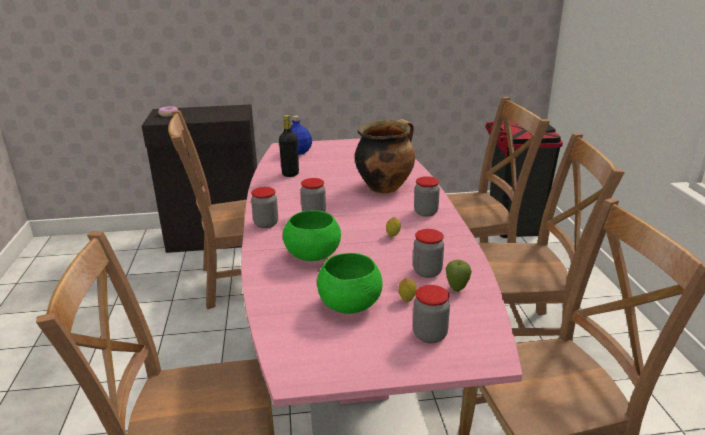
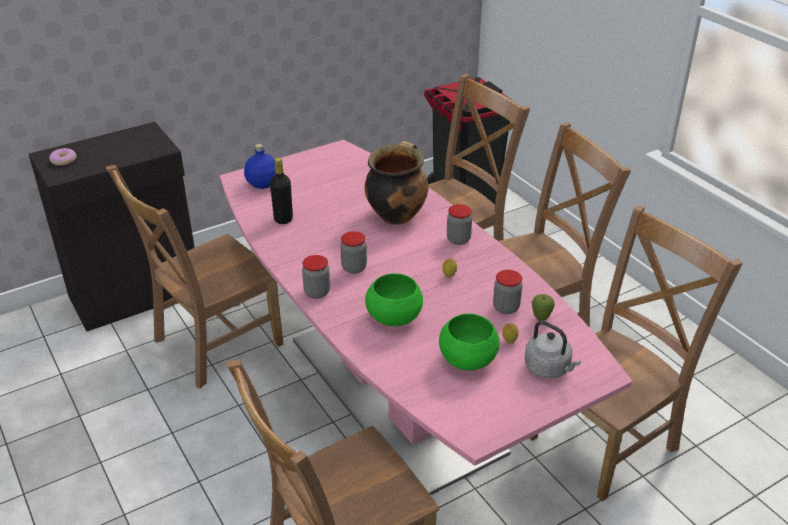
camera: 25 degrees left, 10 degrees up
jar [413,285,450,343] -> grey kettle [524,321,581,378]

